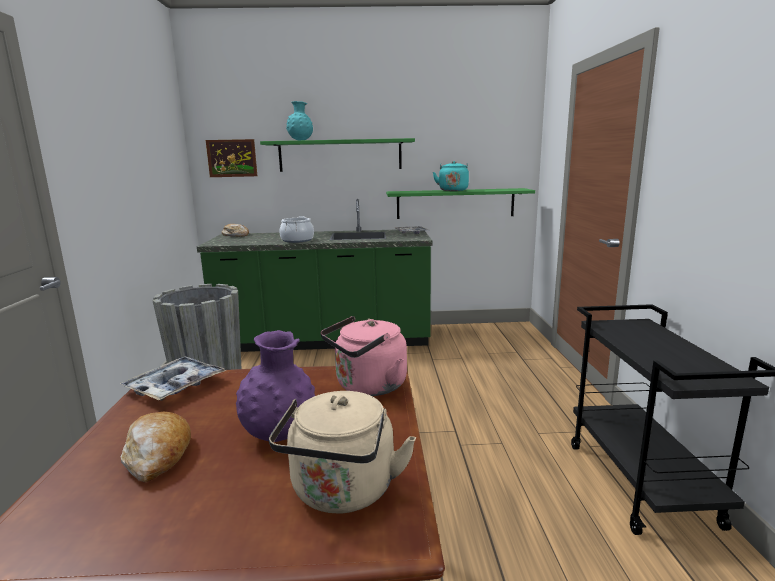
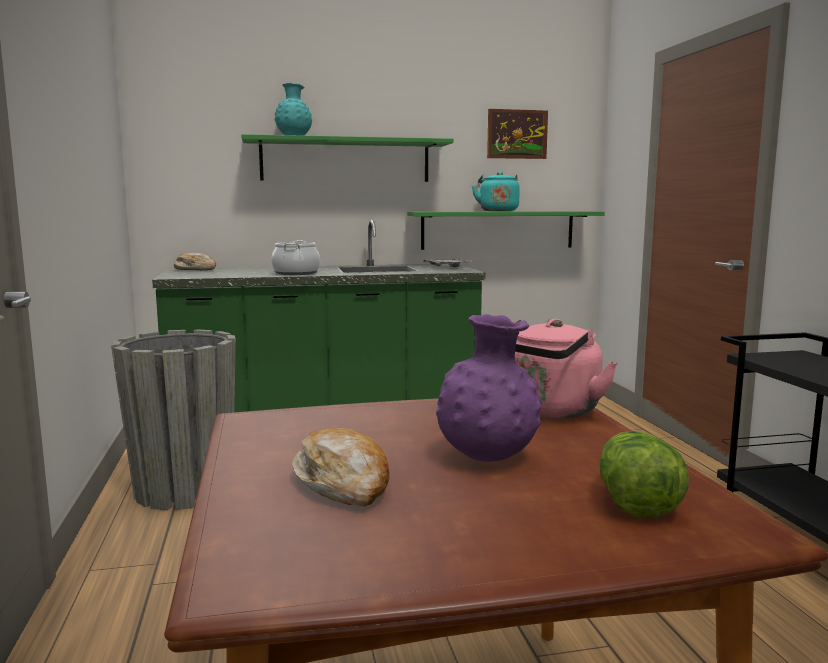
camera: 10 degrees left, 5 degrees down
tray [119,357,227,401] -> none
picture [206,139,257,177] -> picture moved to [487,109,548,159]
beige kettle [269,391,416,513] -> lettuce [599,431,689,518]

